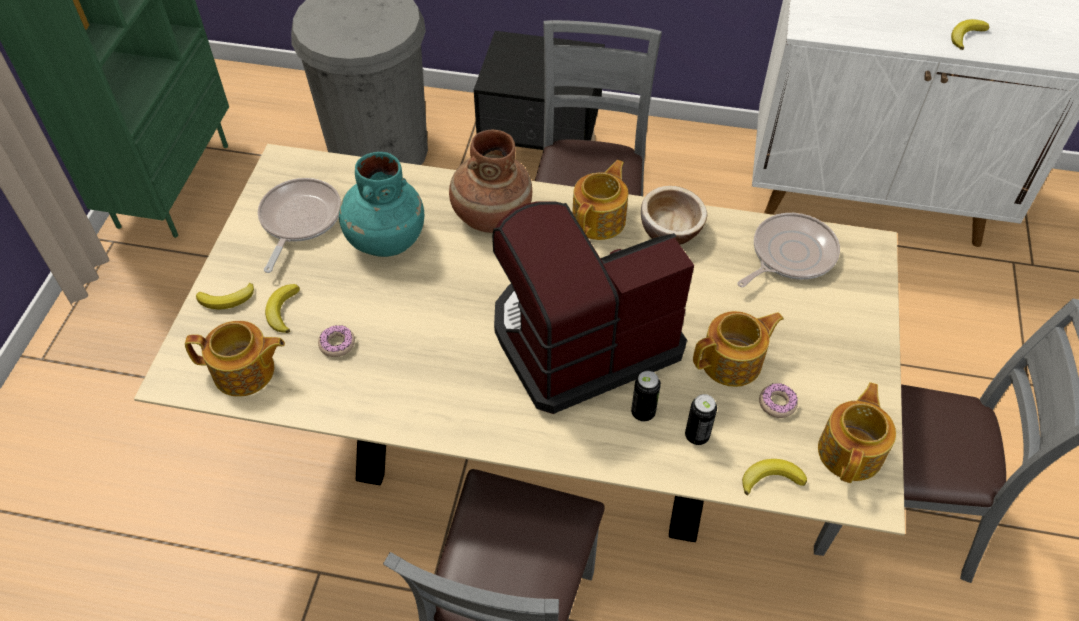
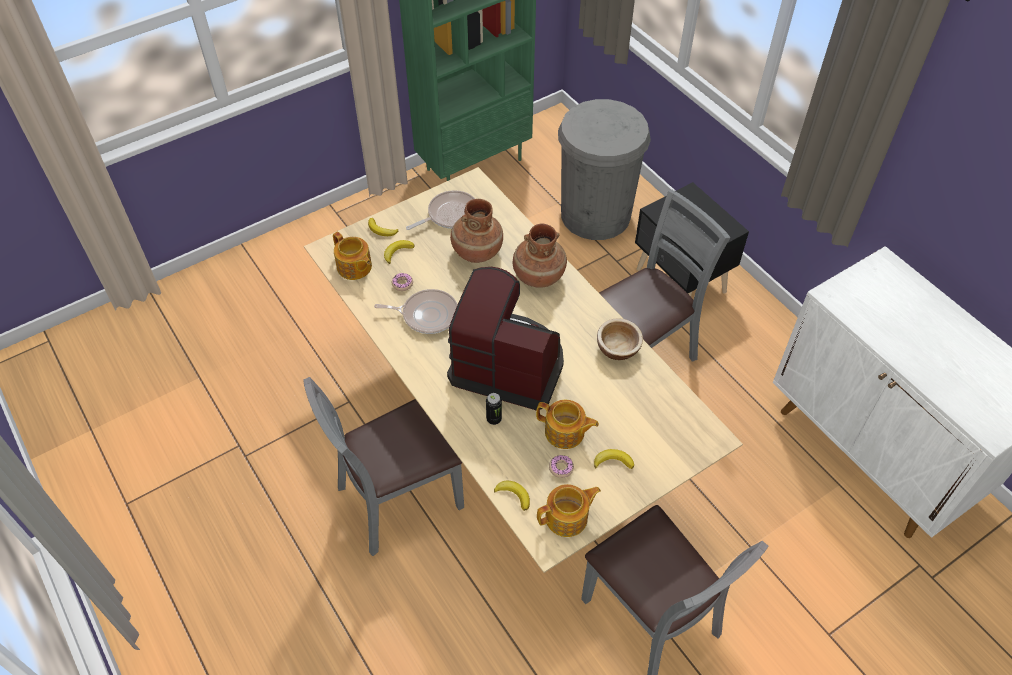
camera: 45 degrees right, 0 degrees up
turquoise vase [339,152,424,257] -> brown vase [450,199,503,263]
teapot [572,160,628,240] -> none
can [685,394,717,445] -> none
frying pan [737,213,840,287] -> frying pan moved to [374,289,457,334]
banana [951,19,990,50] -> banana moved to [594,449,634,469]

